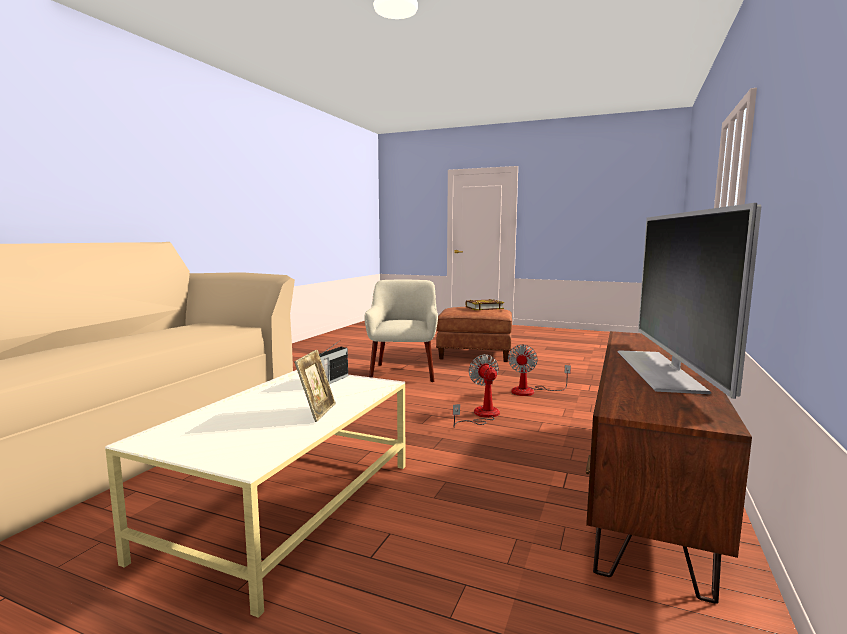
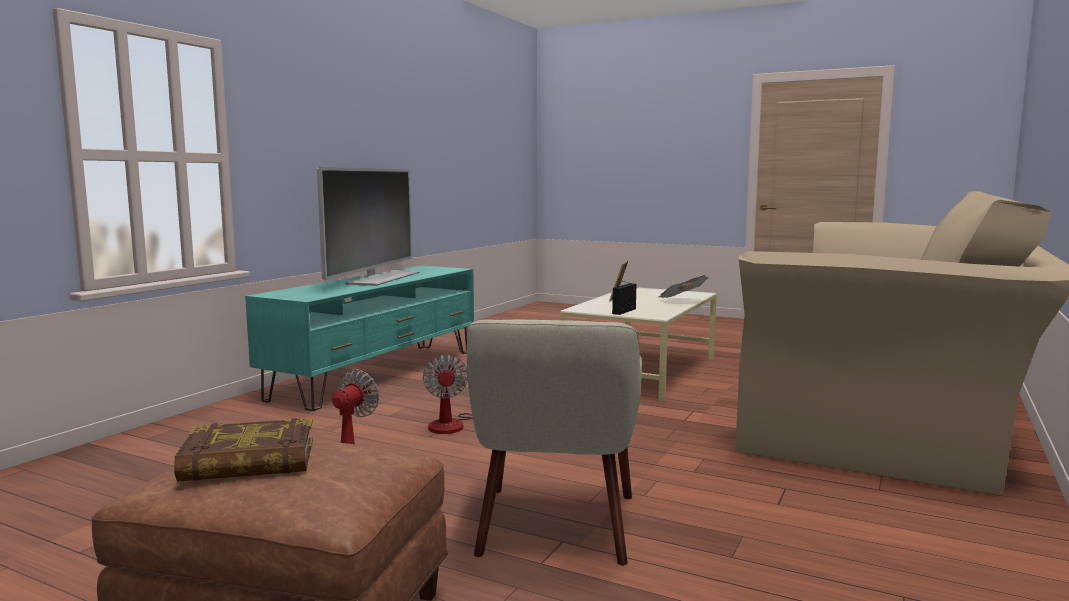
camera: 175 degrees left, 0 degrees up
brown tv stand [586,331,752,604] -> turquoise tv stand [245,266,474,411]
none -> newspaper [658,275,708,298]

